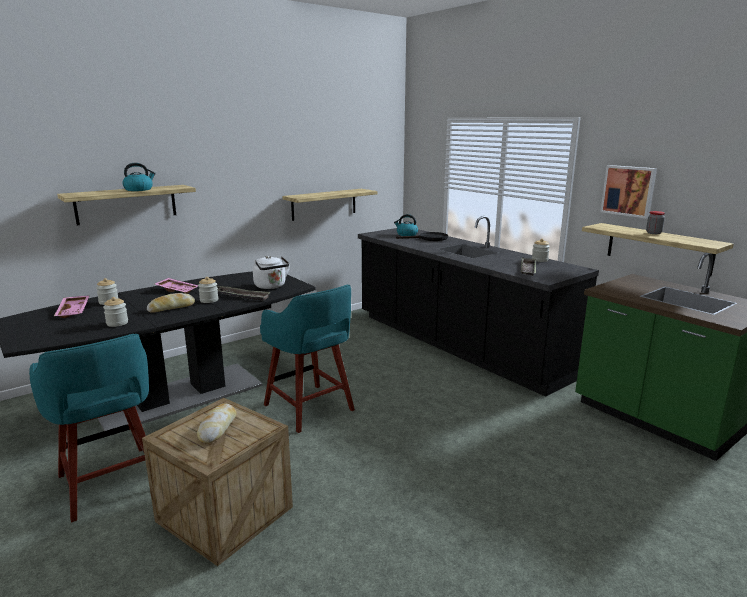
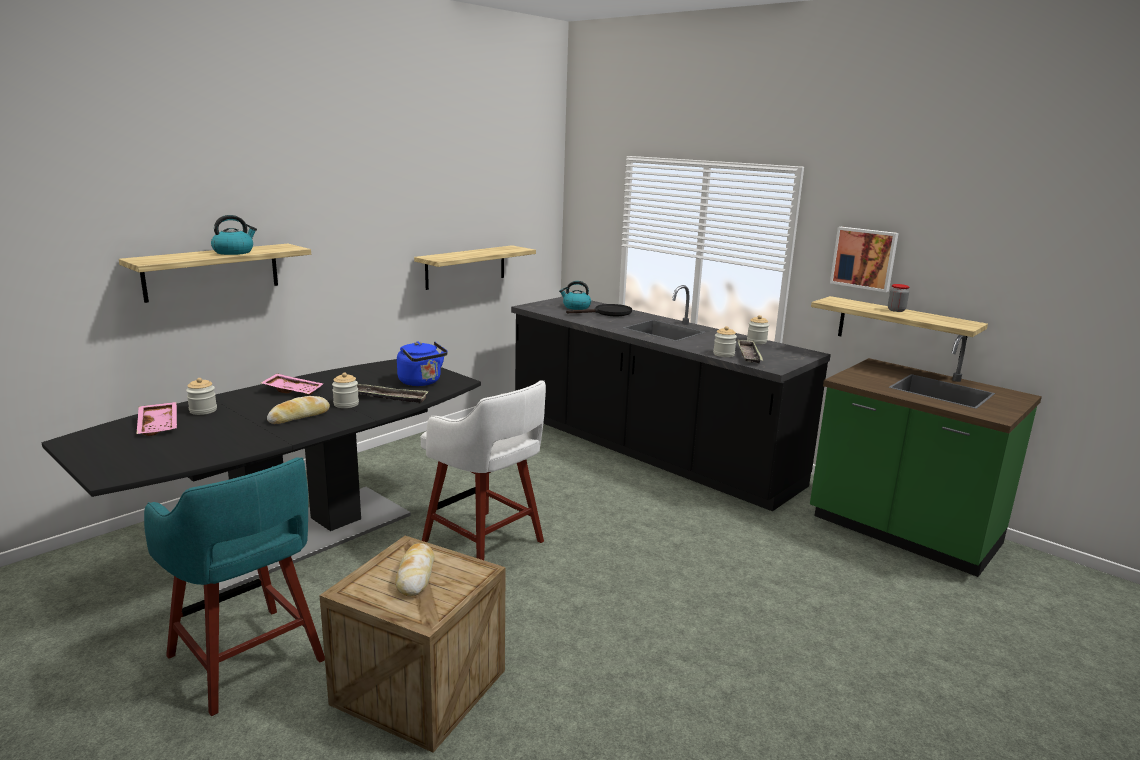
camera: 10 degrees left, 0 degrees up
jar [103,297,128,327] -> jar moved to [713,326,737,357]
white kettle [253,256,290,289] -> blue kettle [397,342,448,386]
turquoise stool [260,285,355,433] -> white stool [421,380,546,560]

